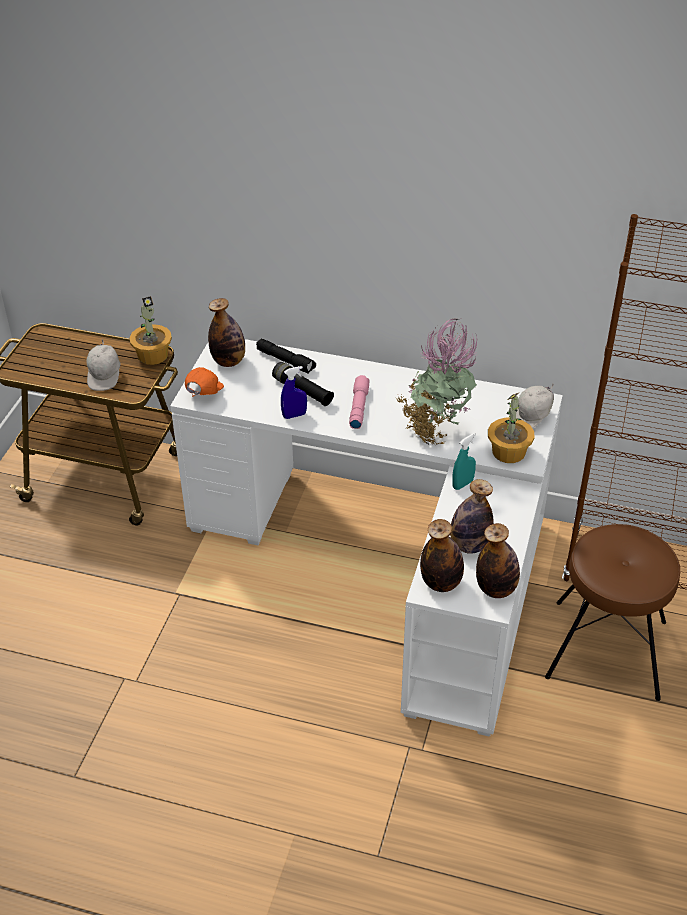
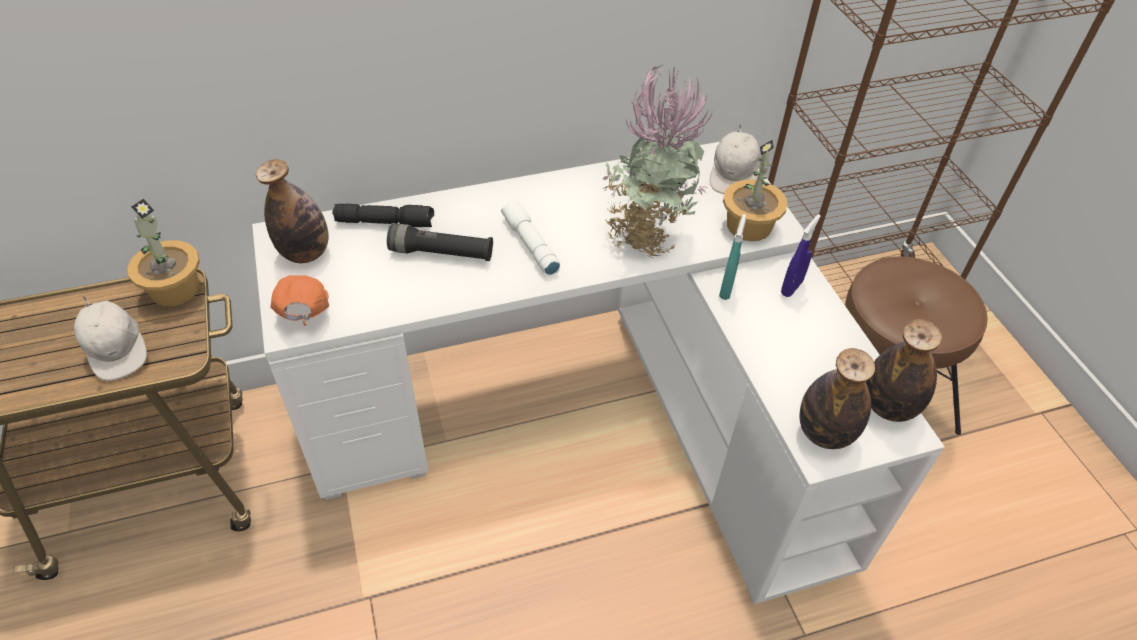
camera: 35 degrees left, 5 degrees up
blue spray bottle [281,366,307,419] -> blue spray bottle moved to [781,214,821,297]
pink flashlight [349,375,370,429] -> white flashlight [501,200,560,276]
bottle [450,479,494,554] -> none

